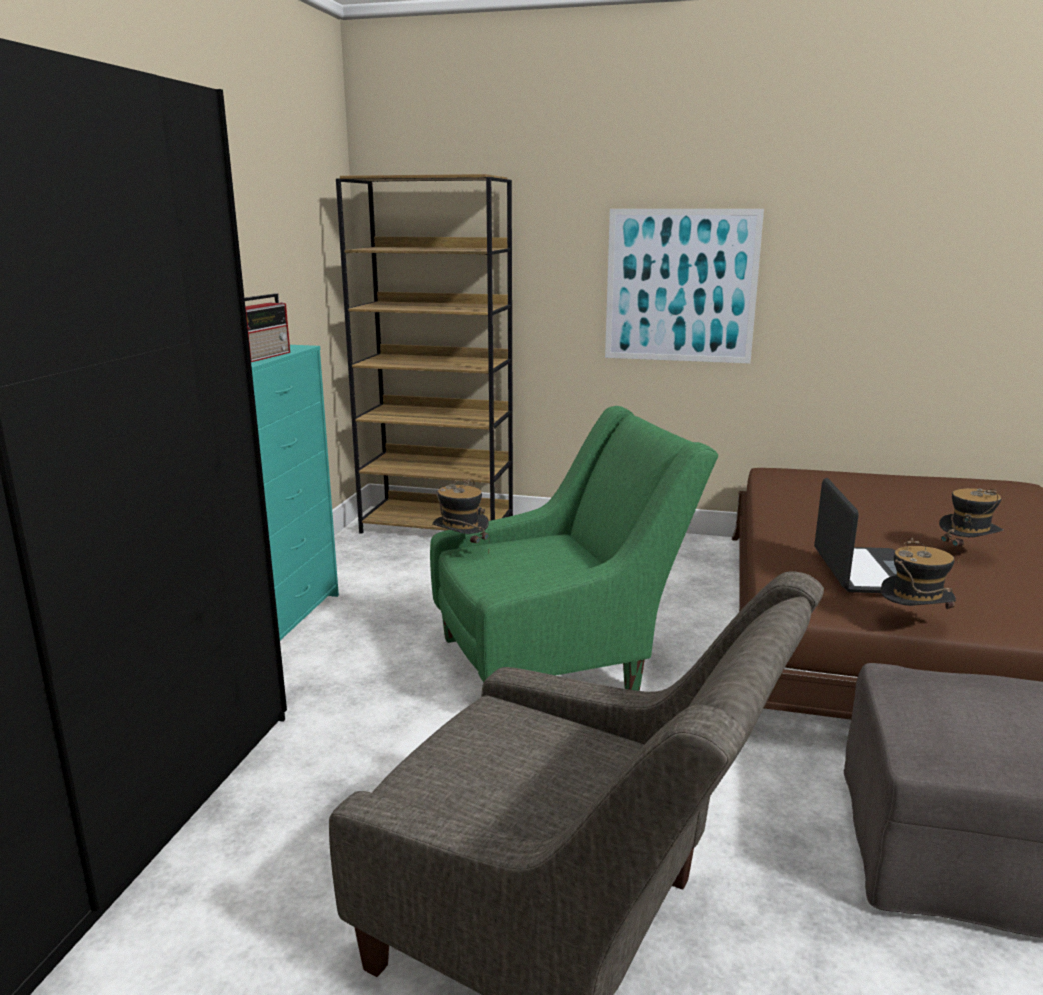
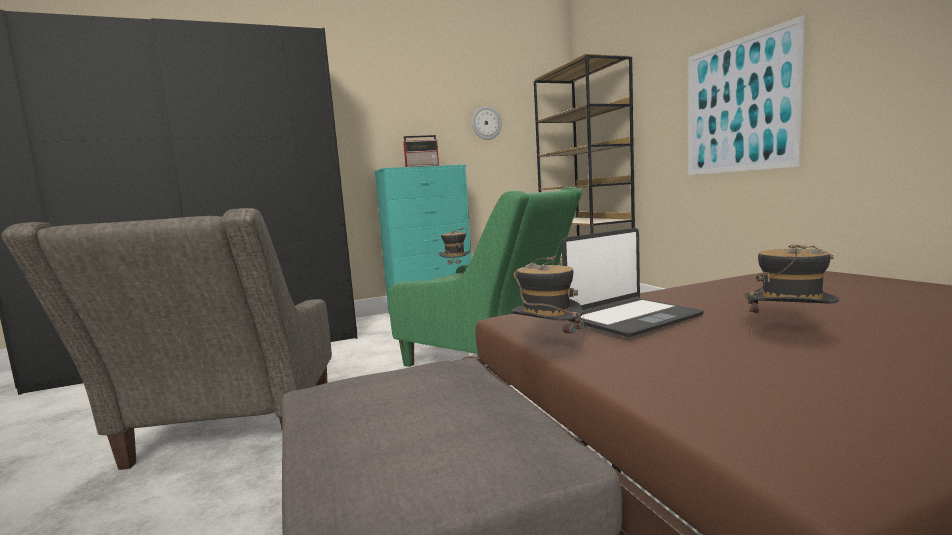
camera: 55 degrees right, 10 degrees down
none -> wall clock [472,106,502,140]

